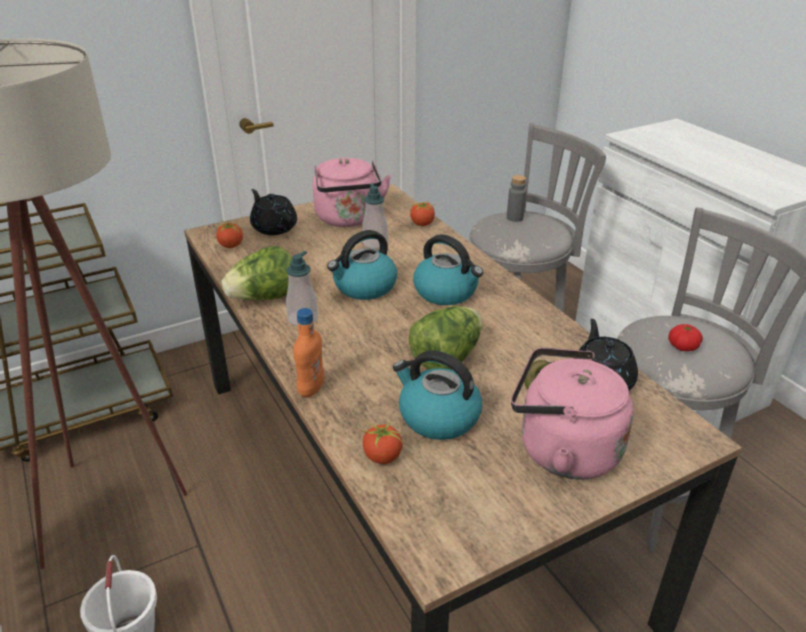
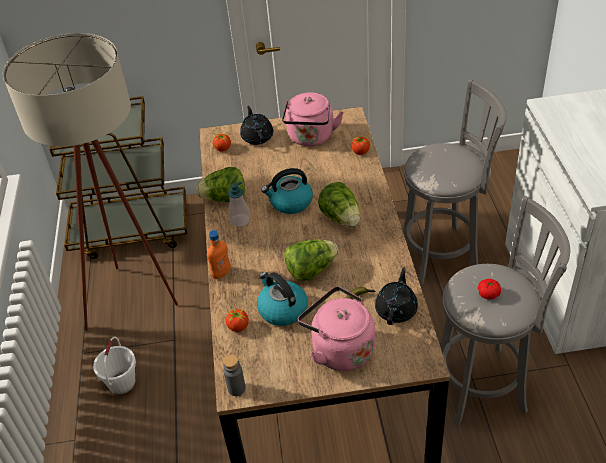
camera: 25 degrees right, 10 degrees up
soap dispenser [362,183,388,249] -> none
kettle [413,234,483,305] -> lettuce [318,182,360,227]
grey bottle [507,175,526,222] -> grey bottle moved to [223,354,246,396]

